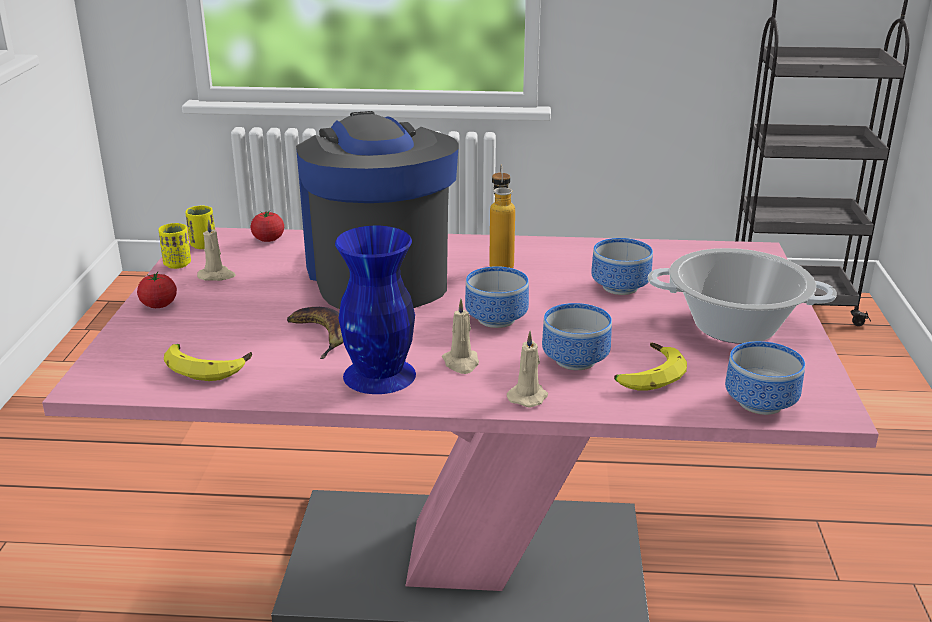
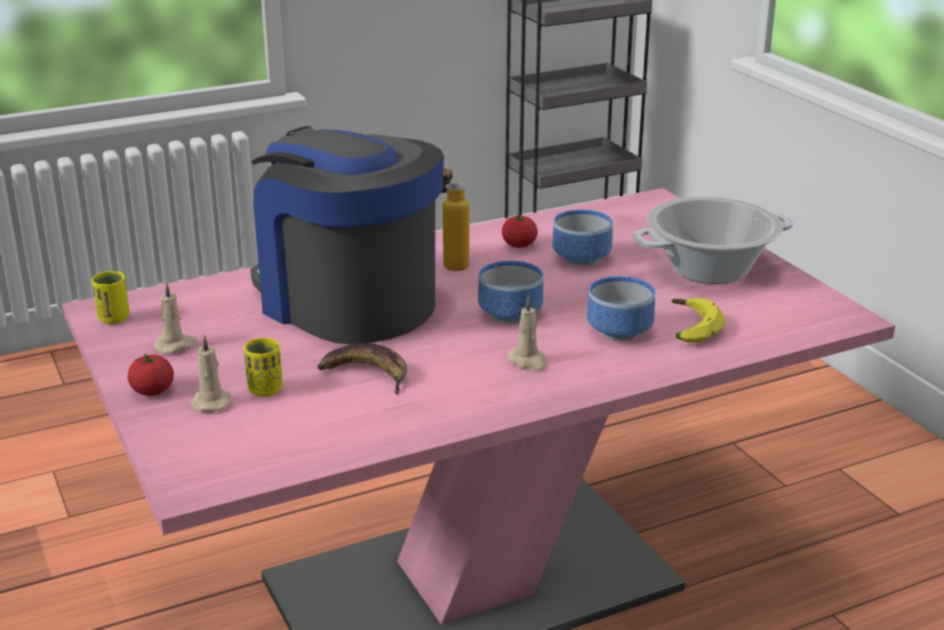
camera: 30 degrees left, 0 degrees up
yellow cup [159,223,191,269] -> yellow cup moved to [244,338,283,397]
banana [164,344,252,381] -> none
tomato [251,211,284,242] -> tomato moved to [502,214,538,248]
blue vase [335,226,416,394] -> none
beige candle [507,331,548,407] -> beige candle moved to [190,335,231,411]
bowl [725,341,805,415] -> none

